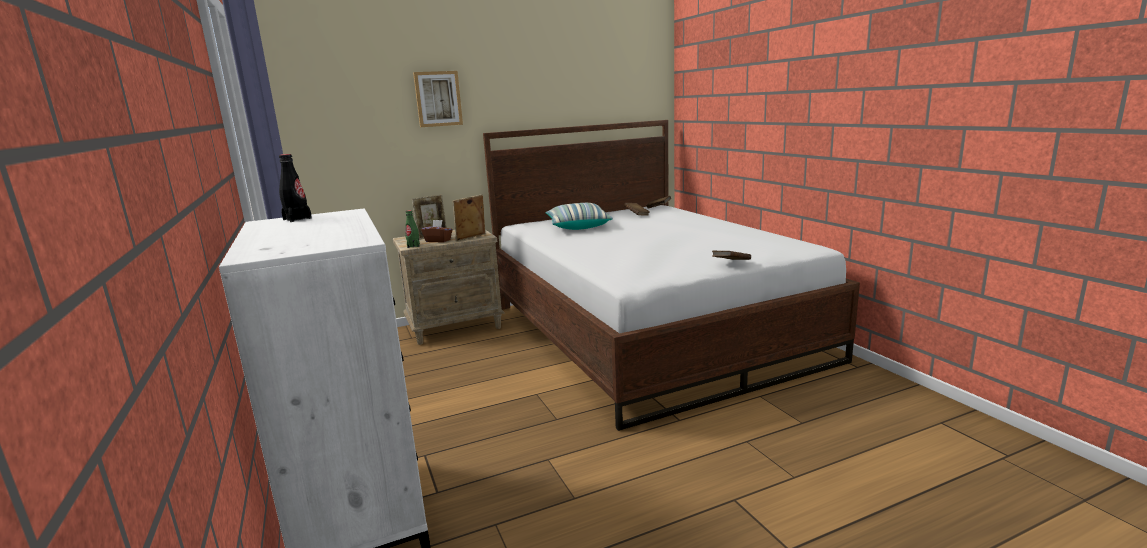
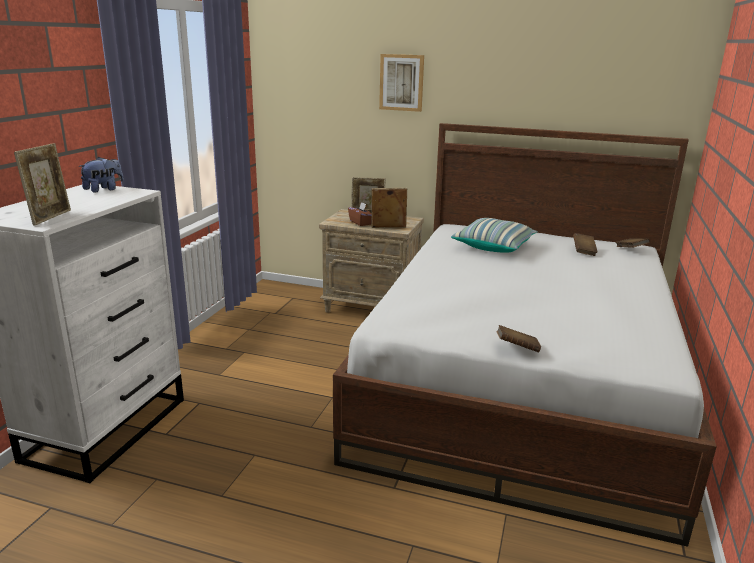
camera: 40 degrees right, 5 degrees up
black bottle [279,154,312,222] -> plush toy [78,157,124,193]
green bottle [405,210,420,248] -> none
none -> picture frame [14,143,71,226]

